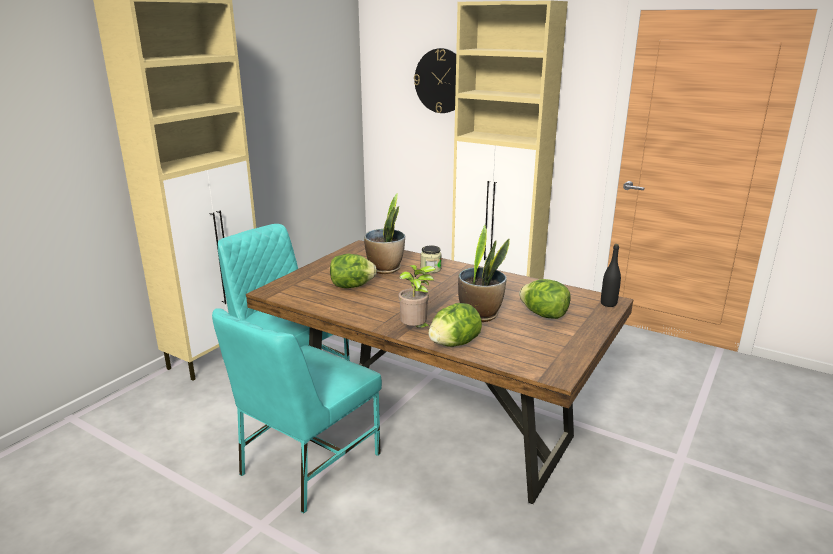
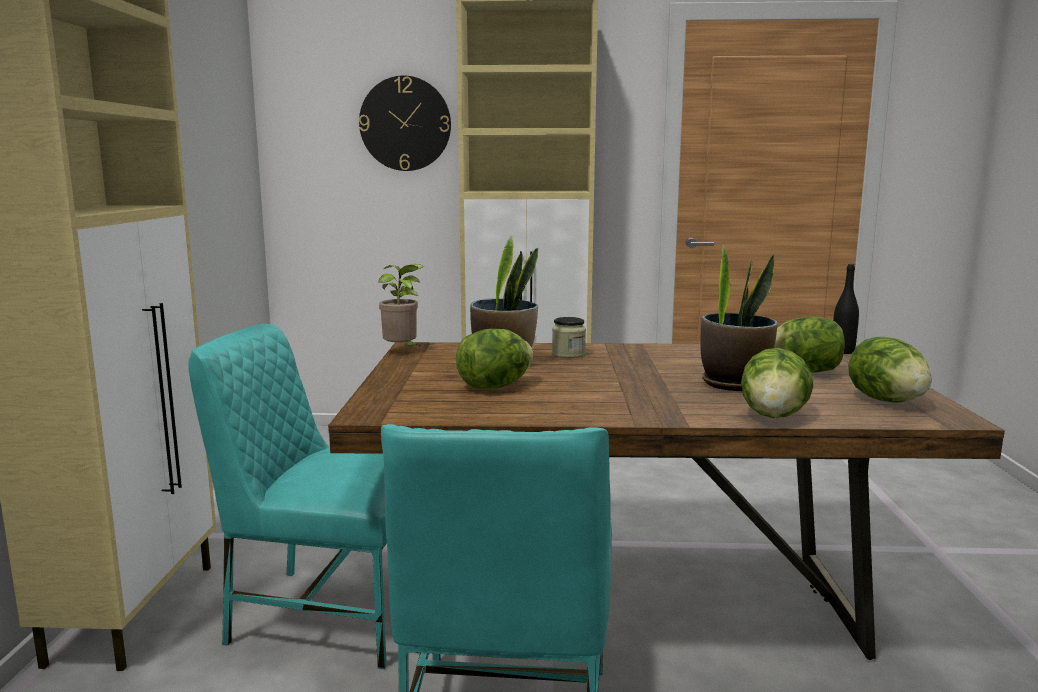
camera: 30 degrees left, 10 degrees down
potted plant [399,265,437,328] -> potted plant moved to [379,264,424,348]
none -> lettuce [848,337,932,403]

